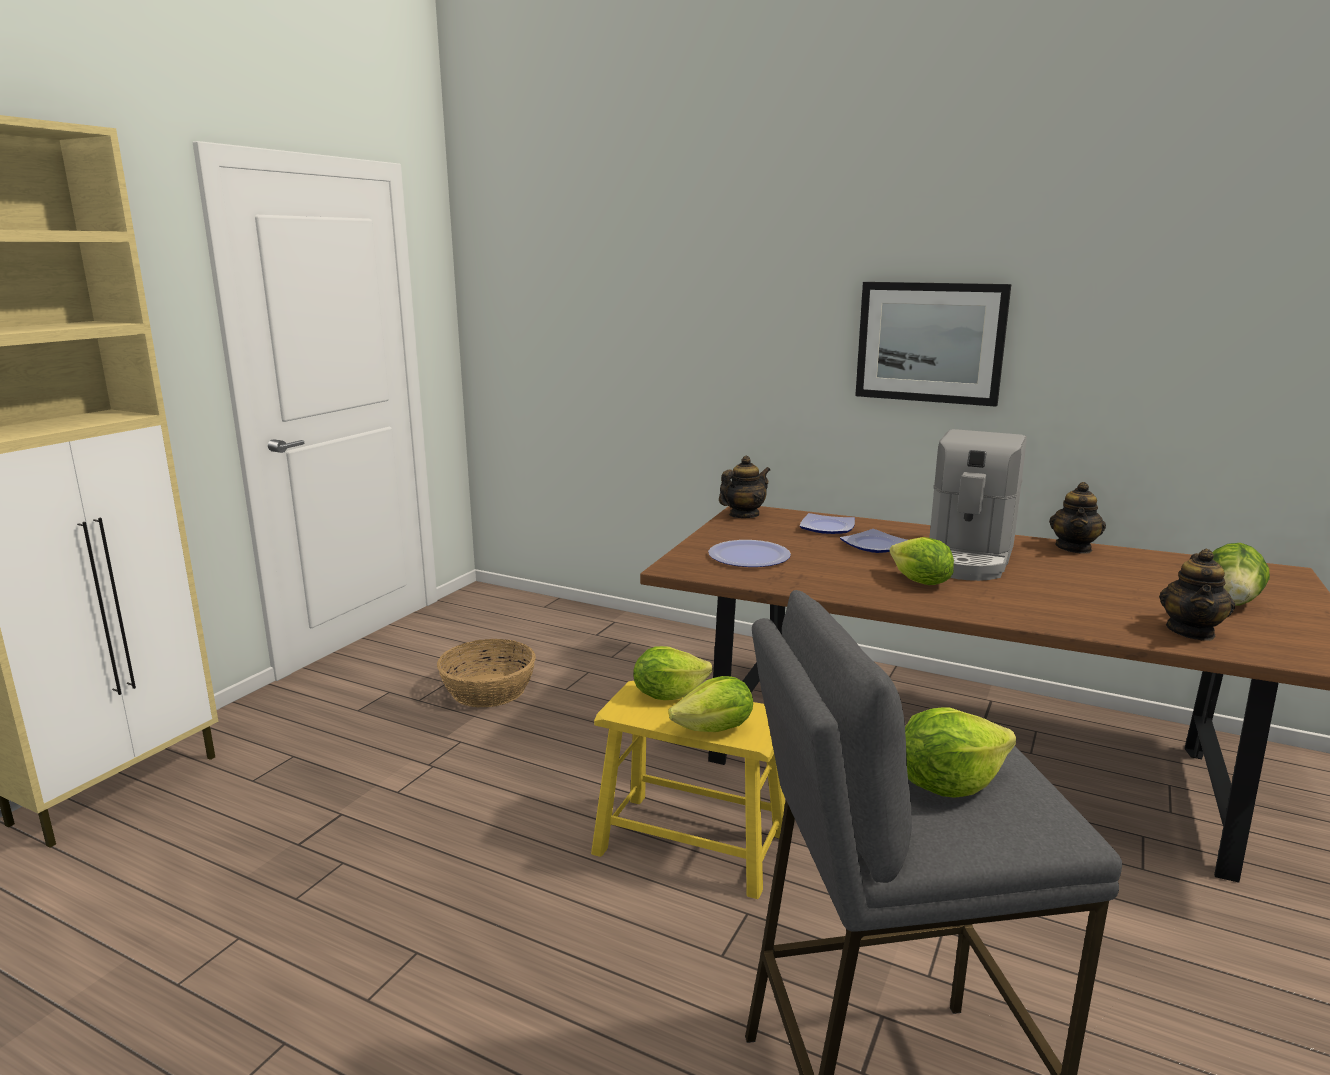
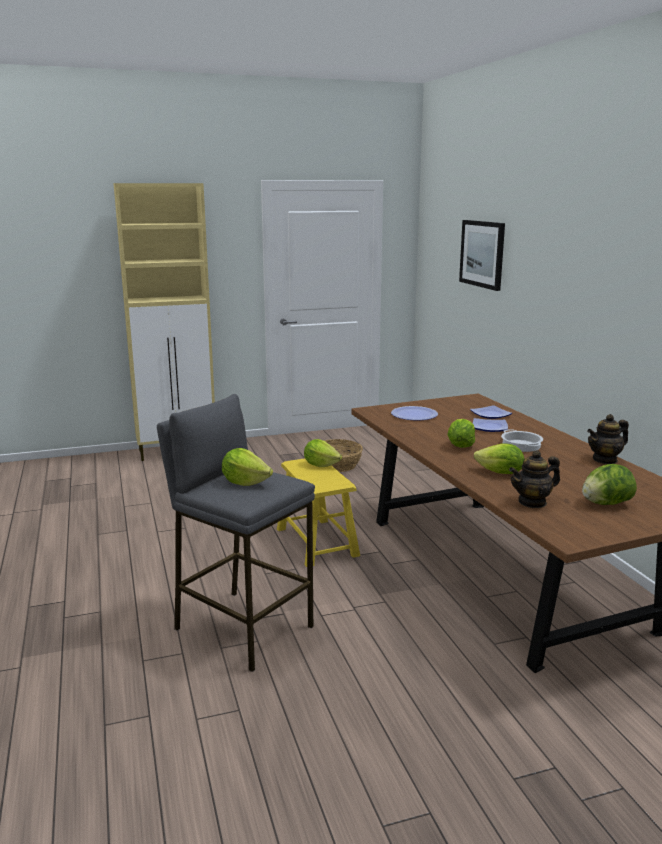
camera: 45 degrees right, 0 degrees up
lettuce [669,676,753,732] -> lettuce moved to [474,444,525,474]
teapot [719,456,770,518] -> none
picture [855,282,1011,407] -> picture moved to [459,220,505,291]
coffee machine [929,429,1027,581] -> cooking pot [501,429,543,452]

